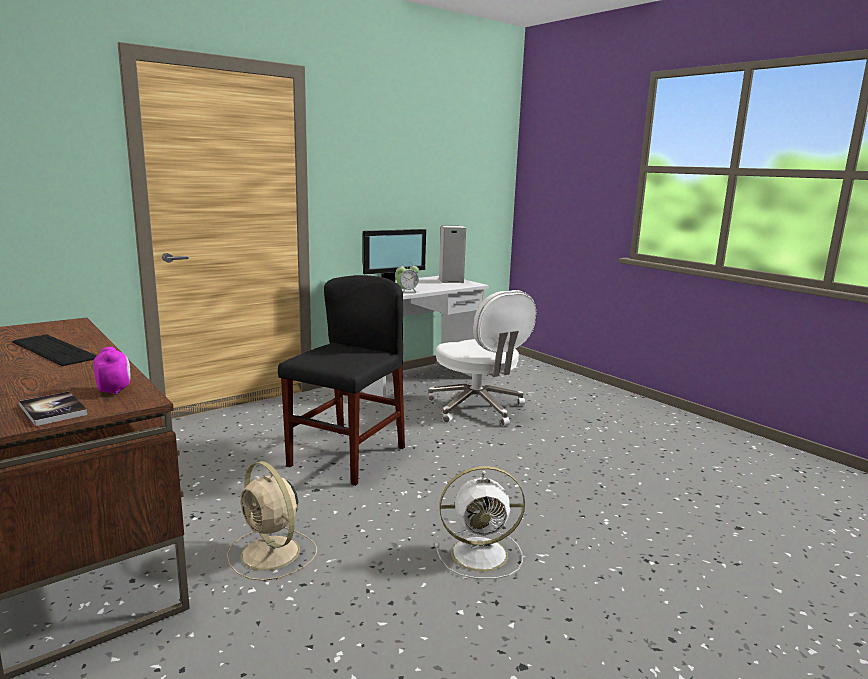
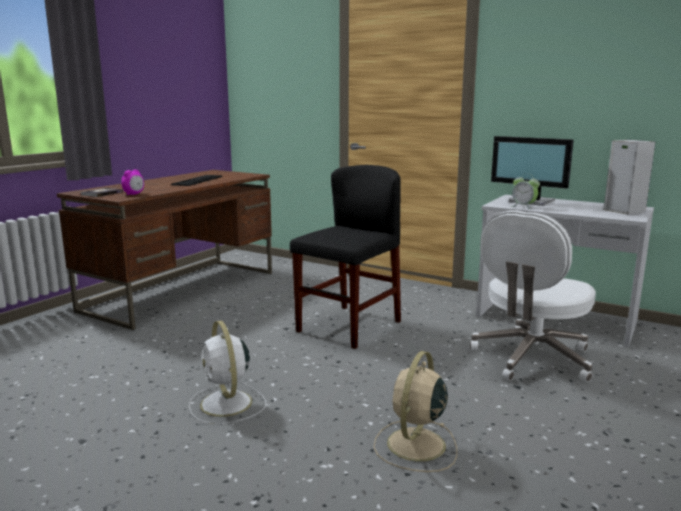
camera: 70 degrees right, 0 degrees up
beige fan [227,461,317,581] -> beige fan moved to [374,351,457,472]
black chair [278,275,405,486] -> black chair turned 60 degrees counterclockwise [290,165,401,349]

